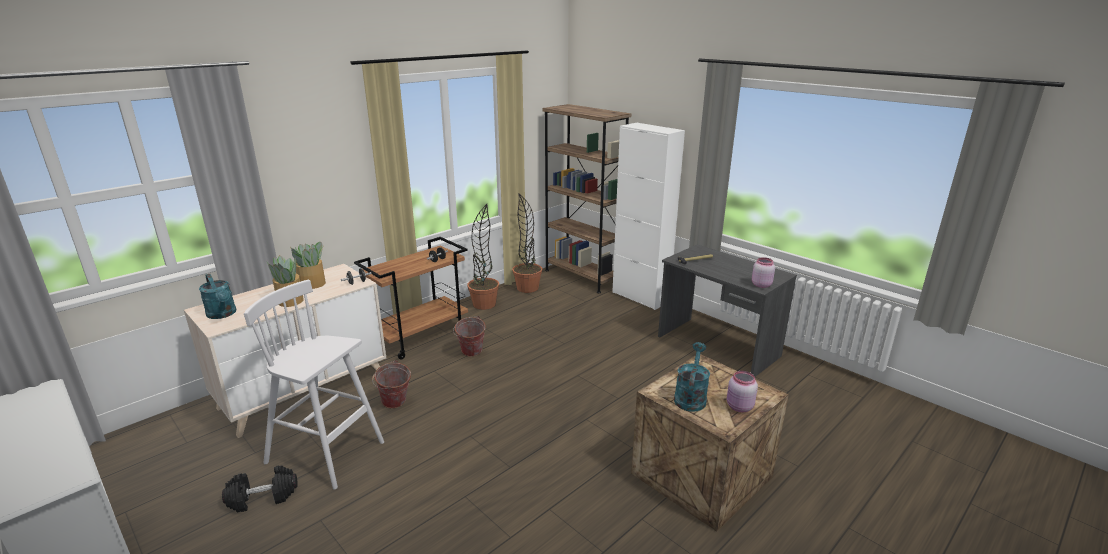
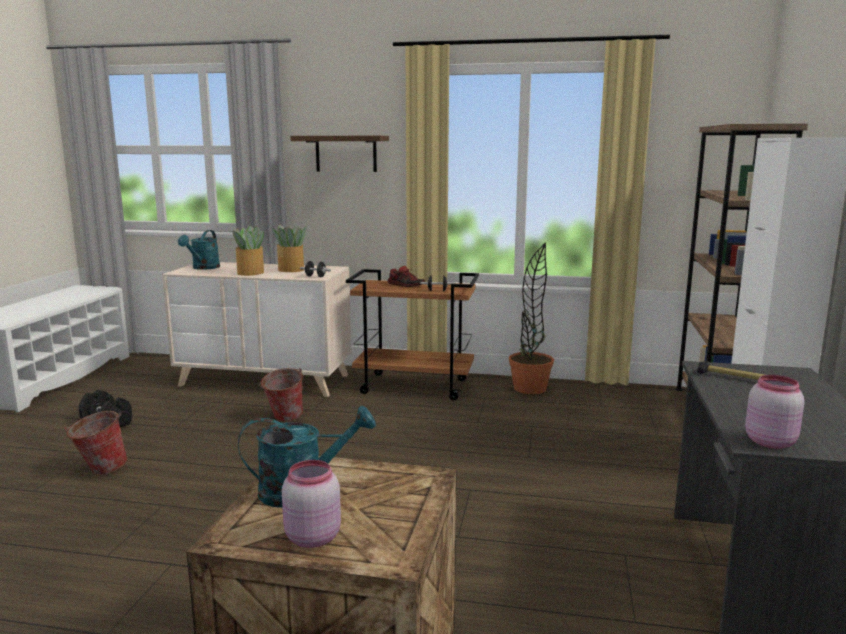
camera: 55 degrees right, 10 degrees down
white stool [244,279,384,489] -> none
bucket [453,316,486,357] -> bucket moved to [64,411,128,475]
potted plant [512,194,542,293] -> none
none -> shelf [290,136,389,172]
none -> shoe [388,266,425,287]

